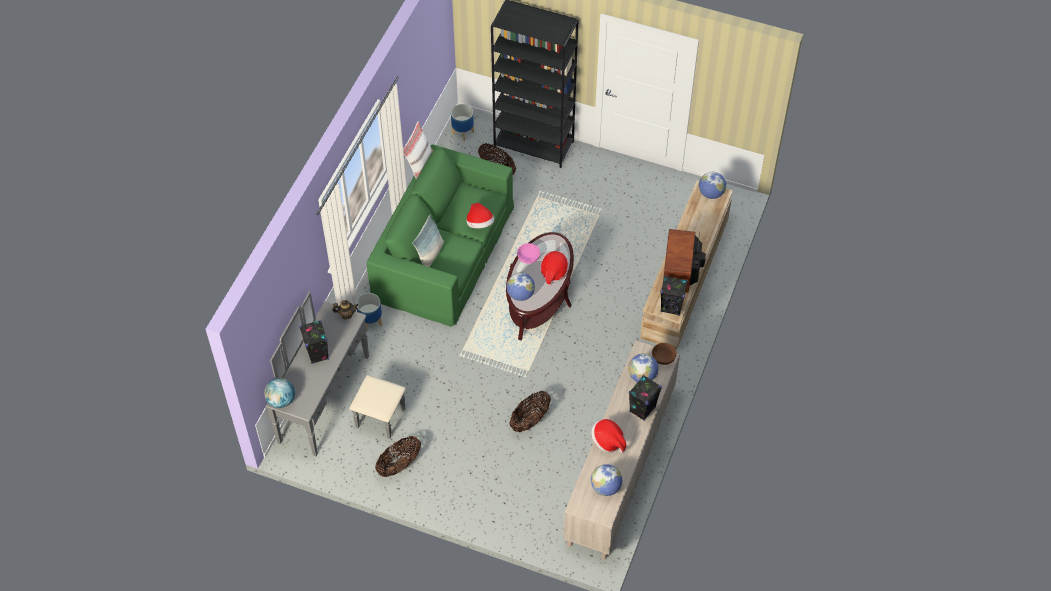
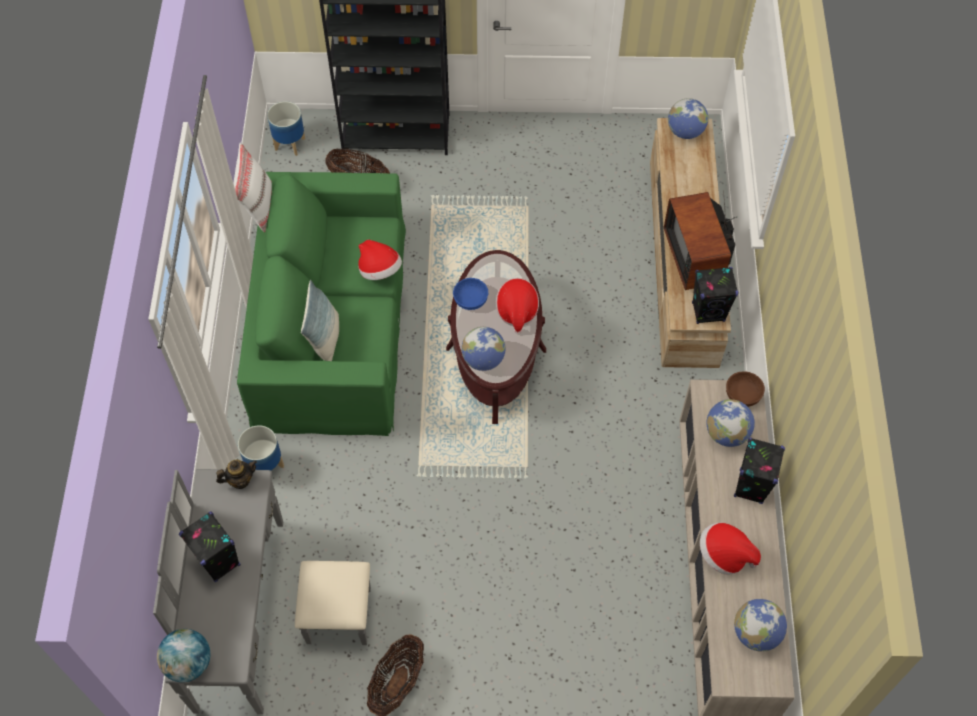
camera: 20 degrees left, 5 degrees up
basket [509,391,551,432] -> none
pink bowl [517,243,540,264] -> blue bowl [453,278,488,310]

